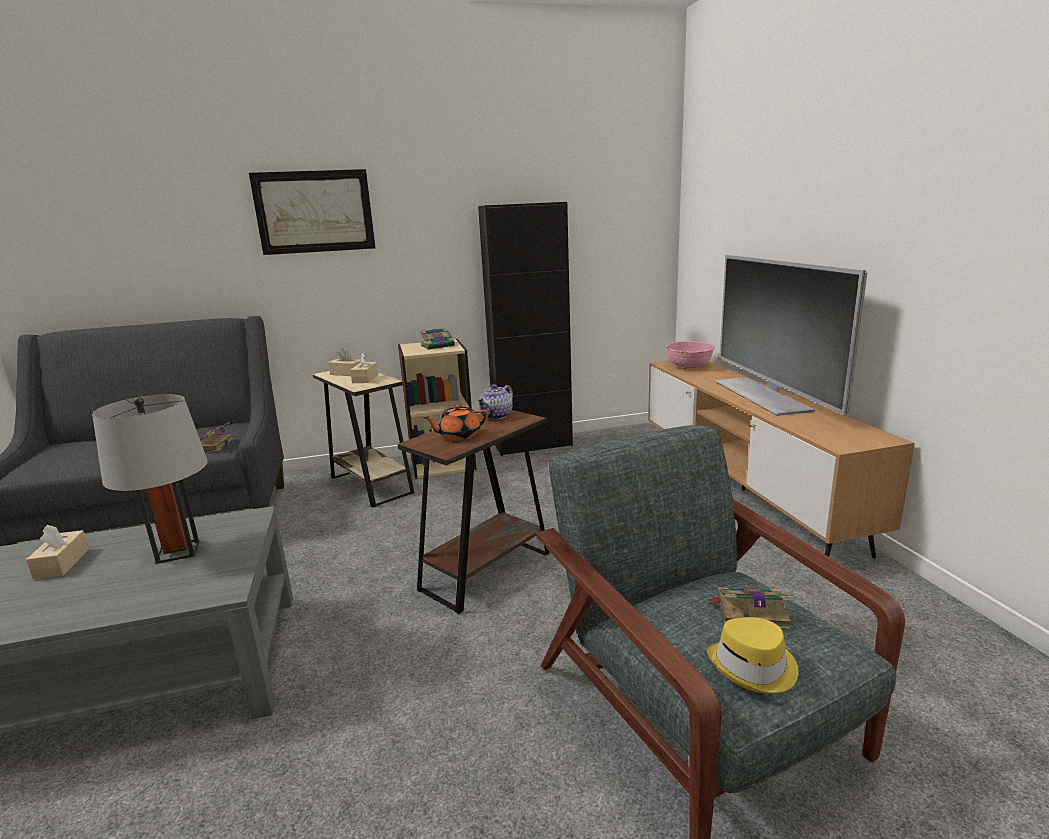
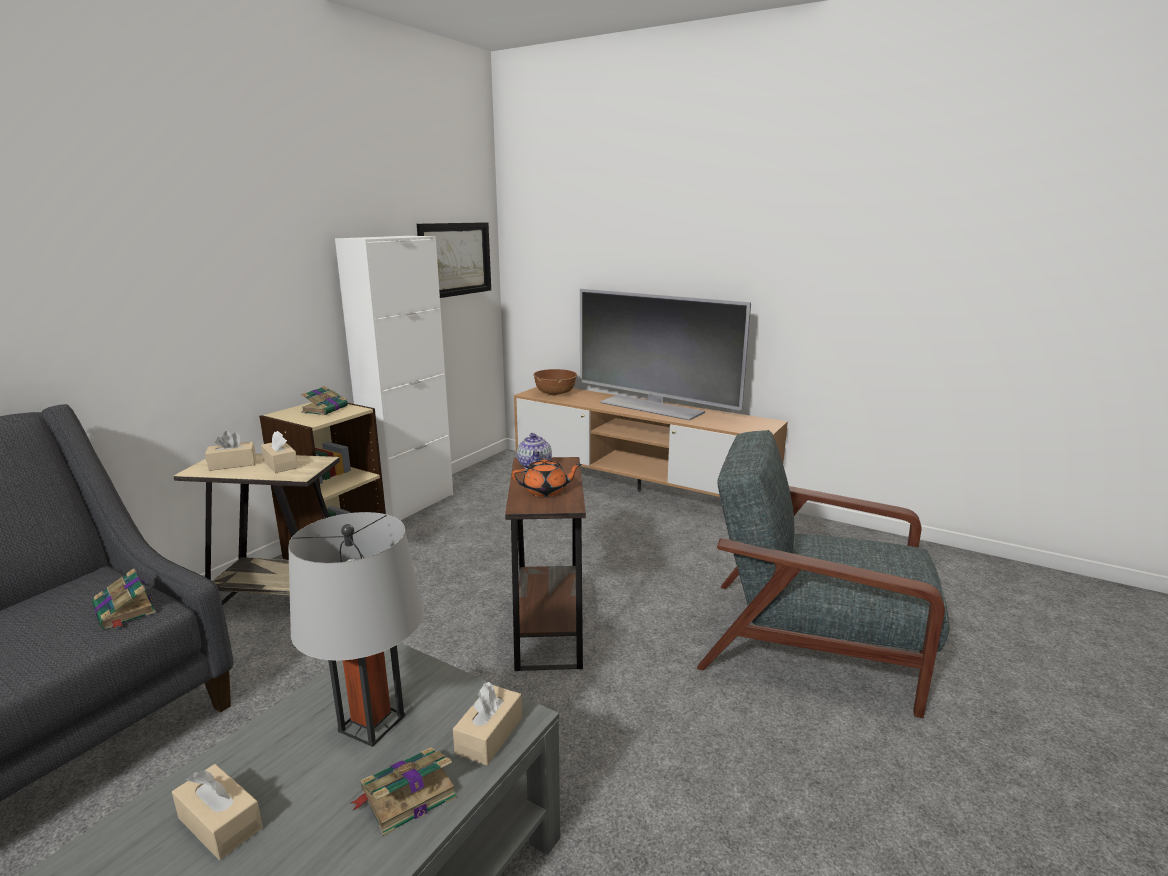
camera: 45 degrees left, 0 degrees up
picture [249,169,375,255] -> picture moved to [417,222,491,298]
orange teapot [423,404,489,441] -> orange teapot turned 120 degrees counterclockwise [512,458,582,497]
black cabinet [478,202,573,456] -> white cabinet [335,236,453,520]
pink bowl [667,341,715,369] -> brown bowl [533,369,577,396]
book [707,587,793,632] -> book moved to [350,747,457,836]
yellow hat [707,617,799,693] -> none
none -> beige tissue box [453,682,522,765]

